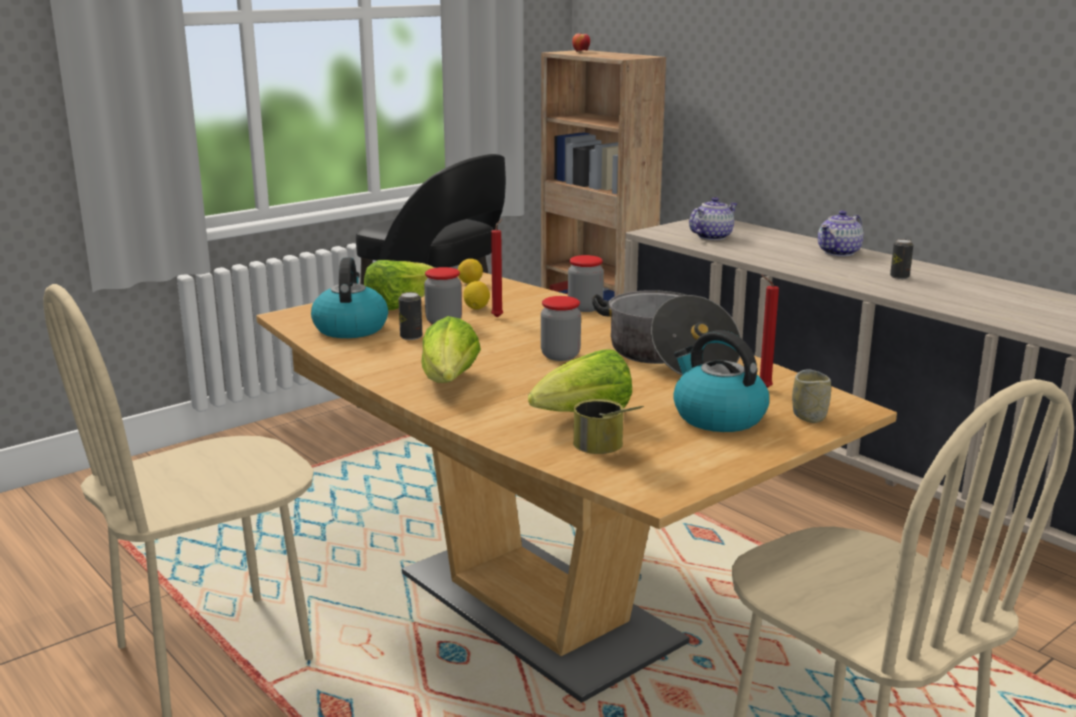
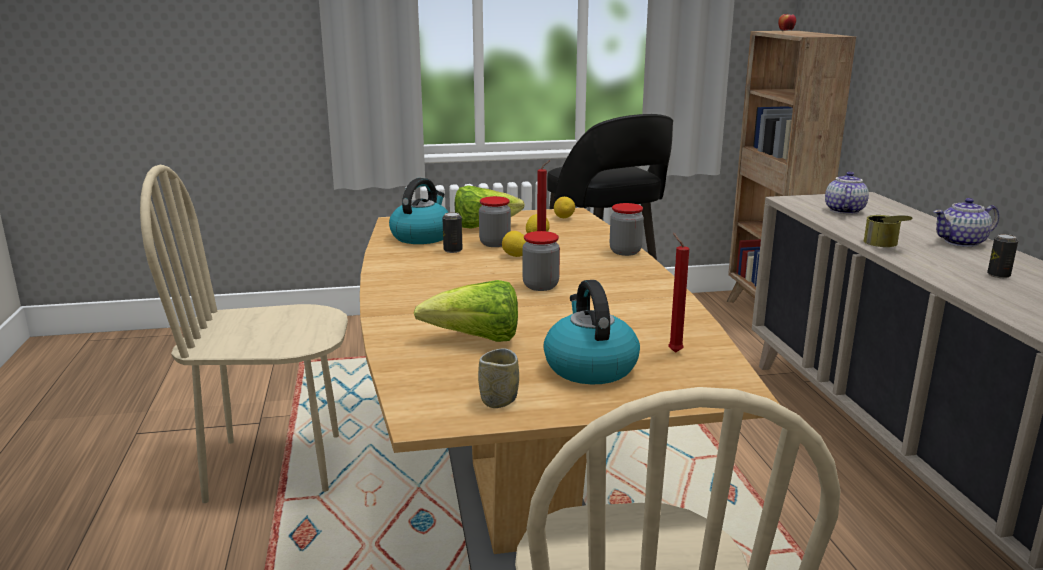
camera: 30 degrees right, 0 degrees up
lettuce [421,316,481,383] -> none
can [573,399,644,454] -> can moved to [863,215,913,247]
cooking pot [592,290,741,376] -> none
teapot [689,197,738,240] -> teapot turned 60 degrees counterclockwise [825,172,869,214]
cup [792,369,831,423] -> cup moved to [478,348,519,408]
none -> lemon [502,231,526,257]

